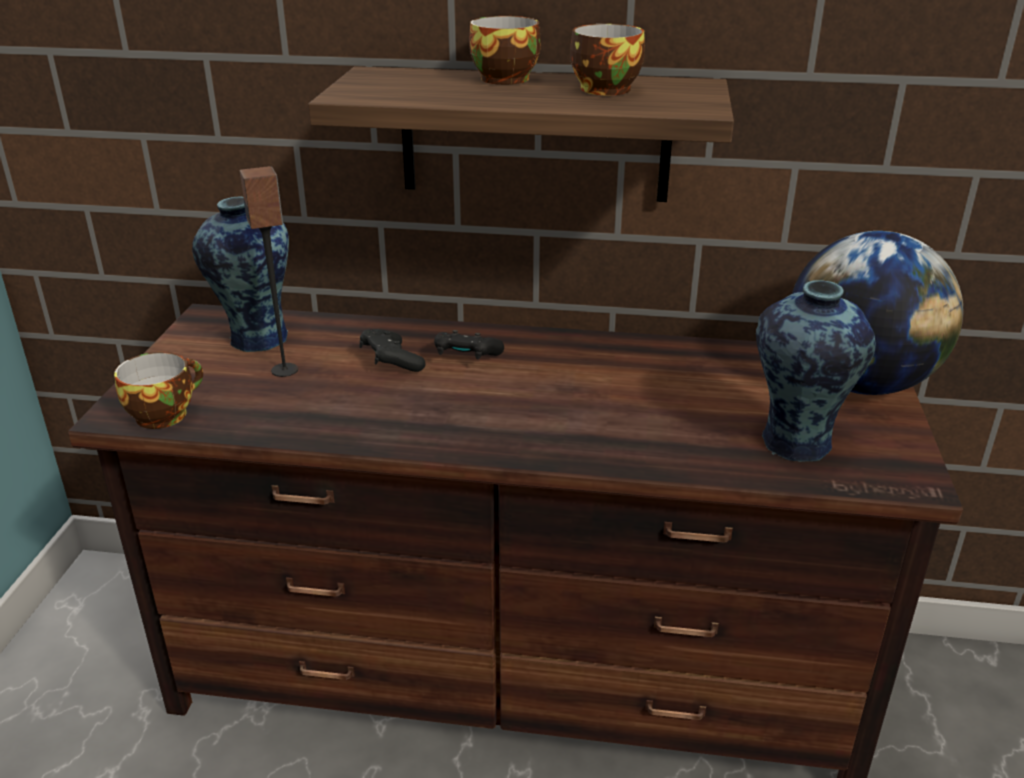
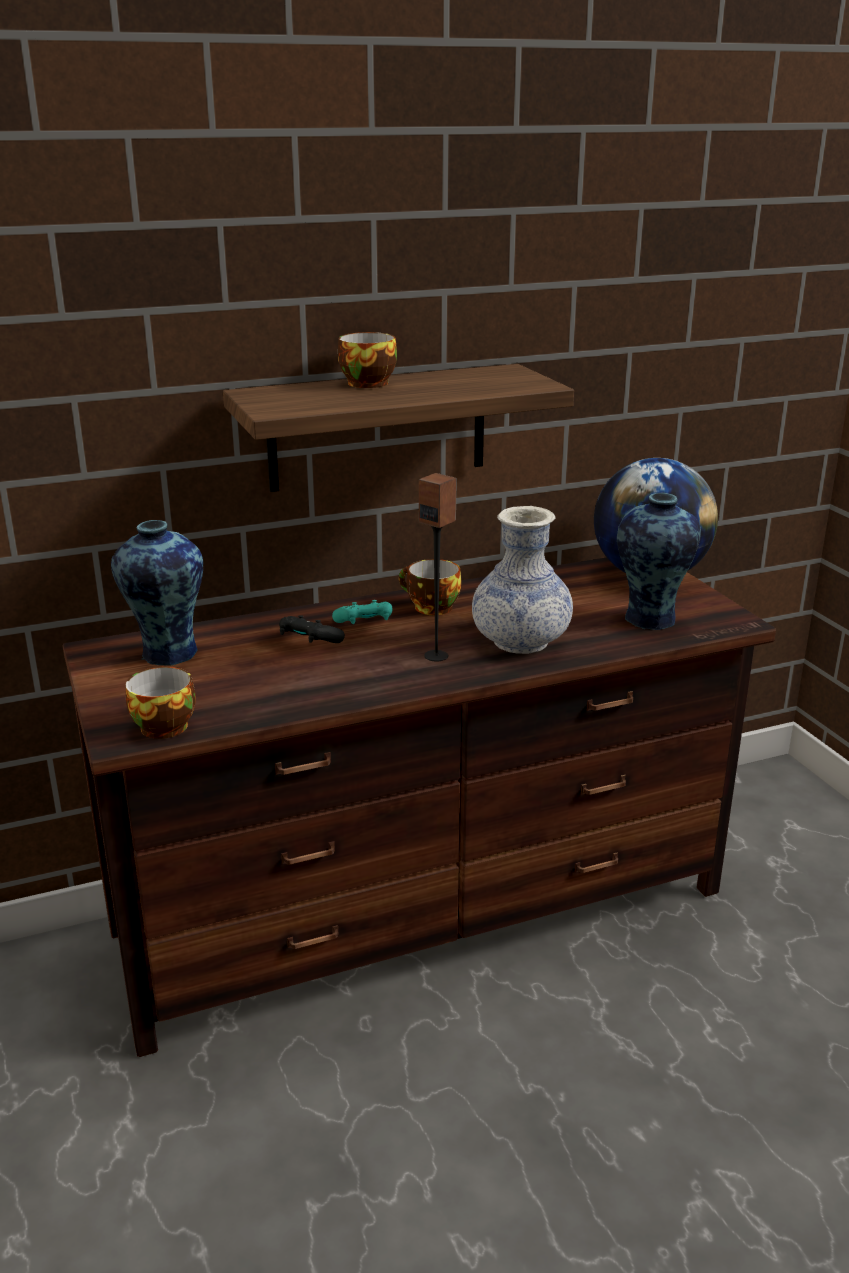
camera: 30 degrees left, 5 degrees down
speaker [240,166,298,377] -> speaker moved to [419,473,457,662]
black game controller [434,330,504,360] -> turquoise game controller [332,600,392,624]
cup [570,24,645,95] -> cup moved to [399,559,461,615]
none -> vase [472,506,573,654]

